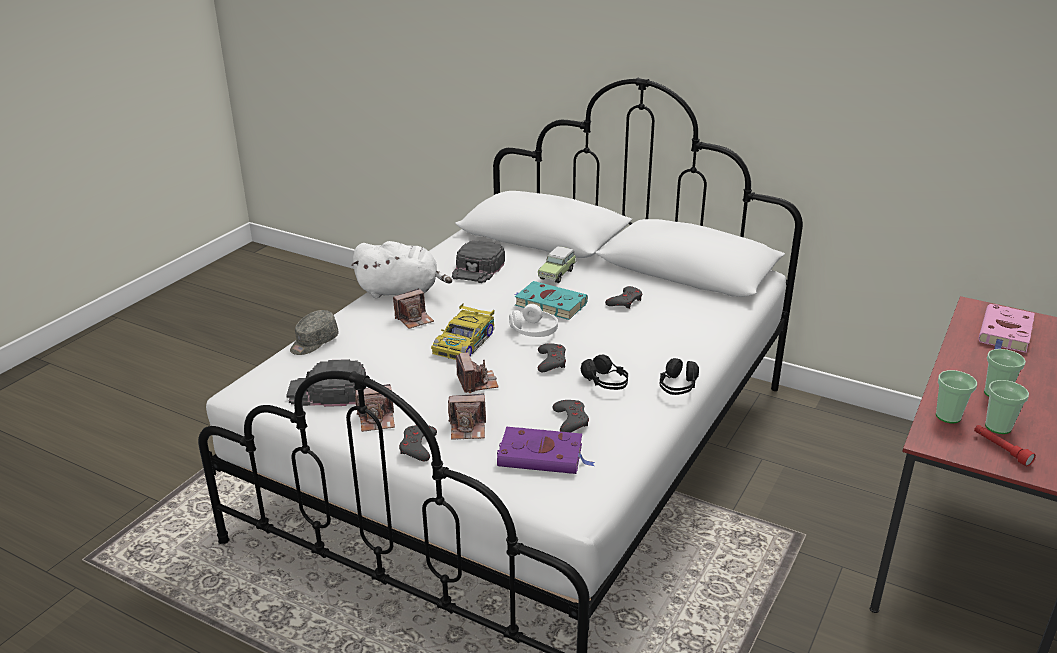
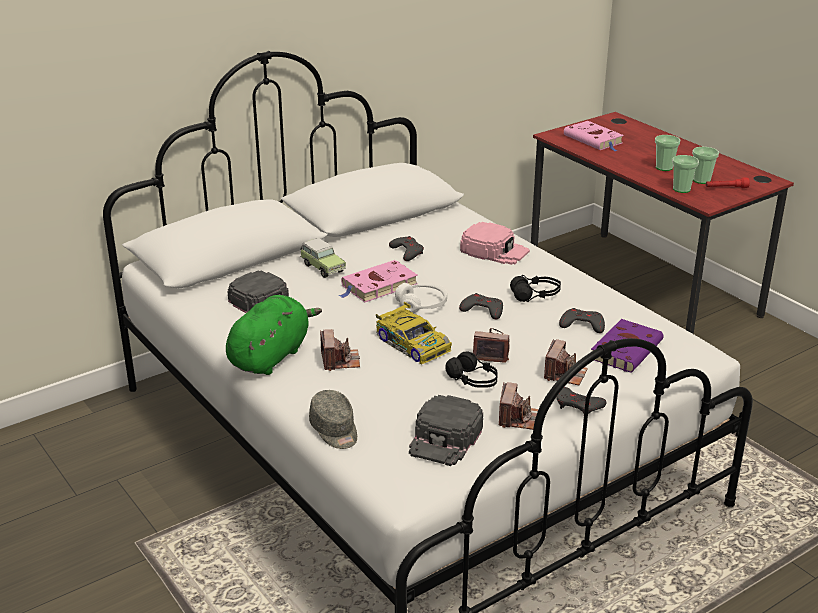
camera: 65 degrees left, 0 degrees up
white plush toy [351,241,452,298] -> green plush toy [226,295,322,375]
turquoise book [514,281,588,320] -> pink book [339,260,418,302]
black headphones [659,358,699,395] -> black headphones moved to [446,351,498,388]
none -> pink cap [460,222,530,265]

